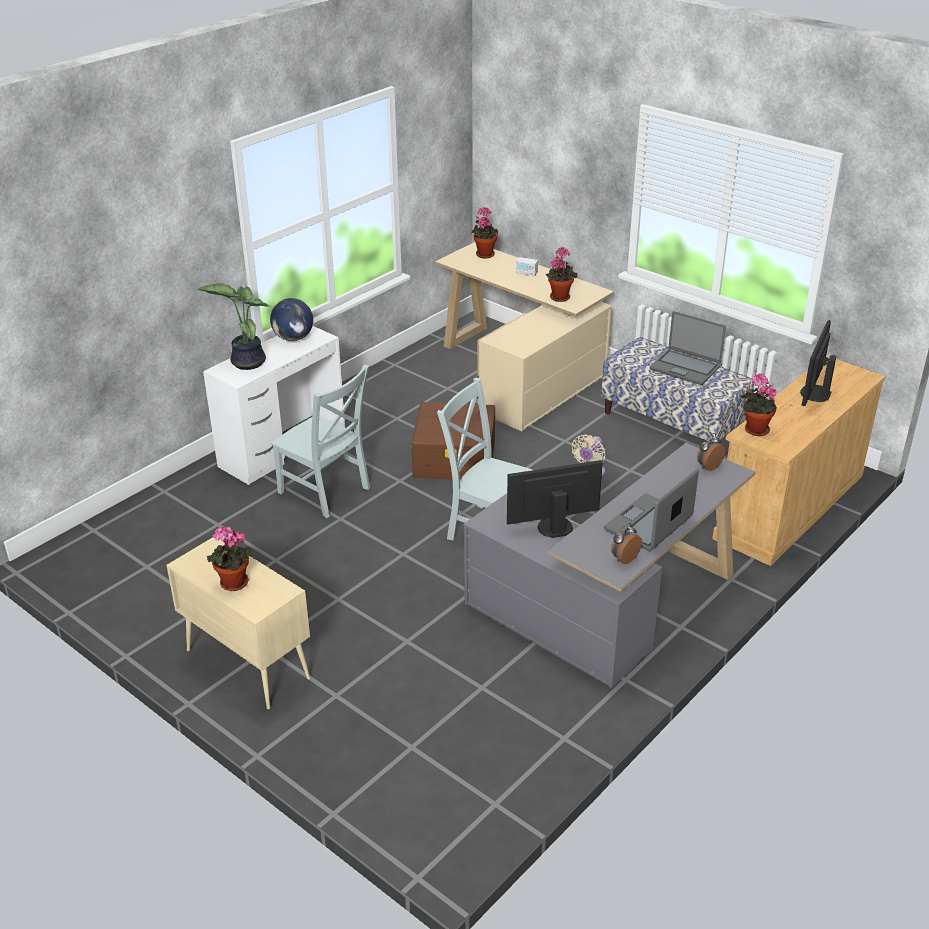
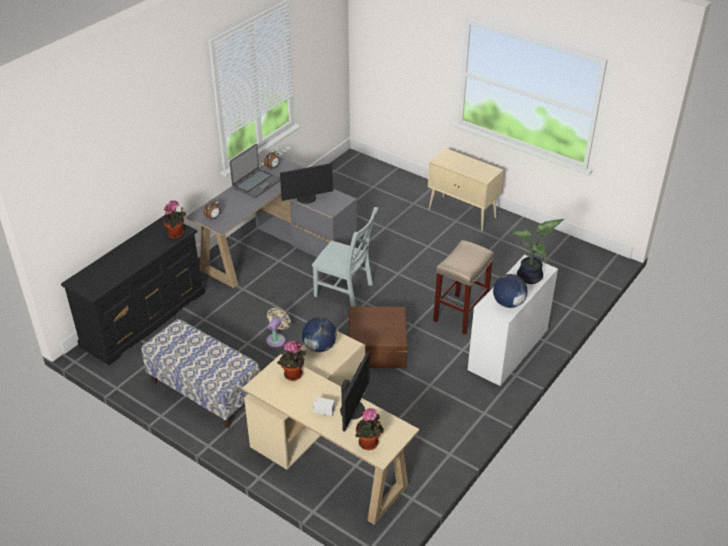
camera: 175 degrees right, 5 degrees up
potted plant [207,526,254,591] -> none
grey chair [271,365,370,518] -> beige stool [433,240,494,335]
laptop [650,311,726,385] -> none
beige dresser [712,356,886,566] -> black dresser [61,215,205,365]
monitor [800,320,836,406] -> monitor moved to [340,352,370,432]
none -> globe [302,317,337,352]

